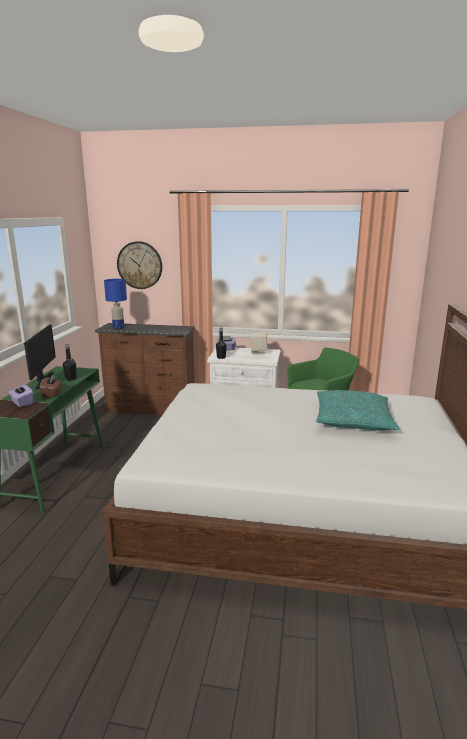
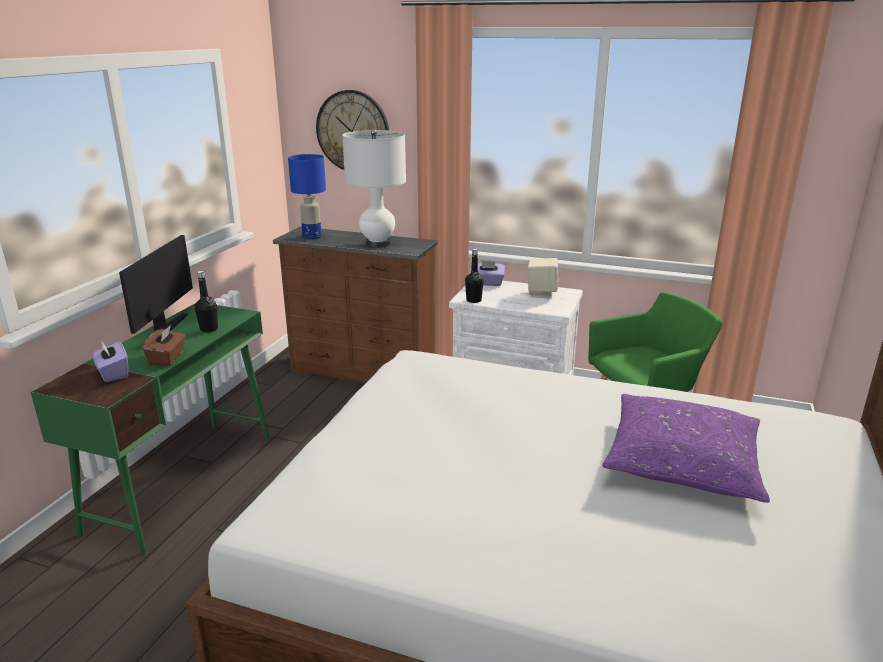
camera: 10 degrees right, 5 degrees up
turquoise pillow [316,390,400,431] -> purple pillow [602,394,770,503]
none -> white table lamp [342,130,406,248]

